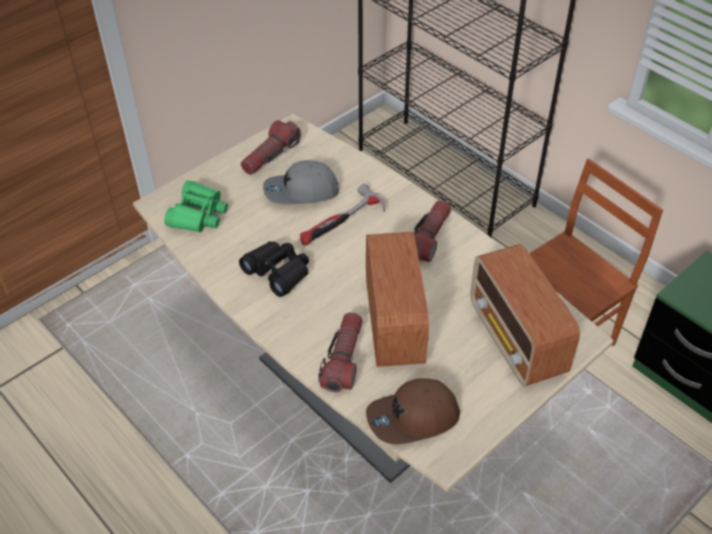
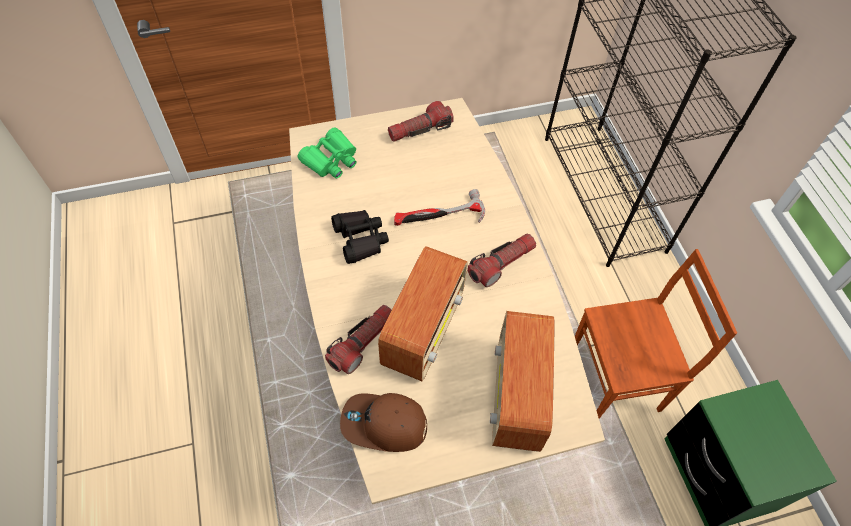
camera: 25 degrees right, 10 degrees up
grey cap [263,160,339,204] -> none

